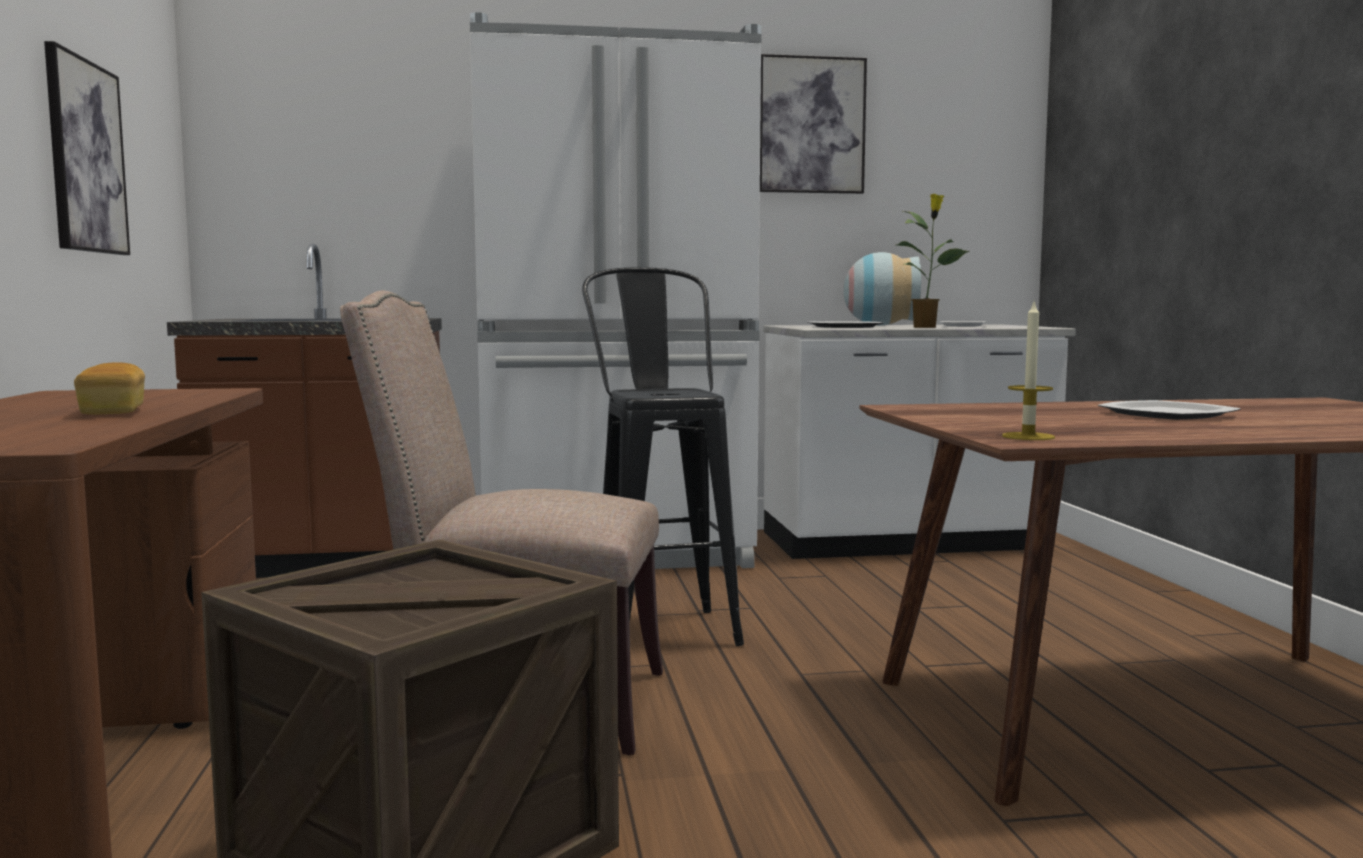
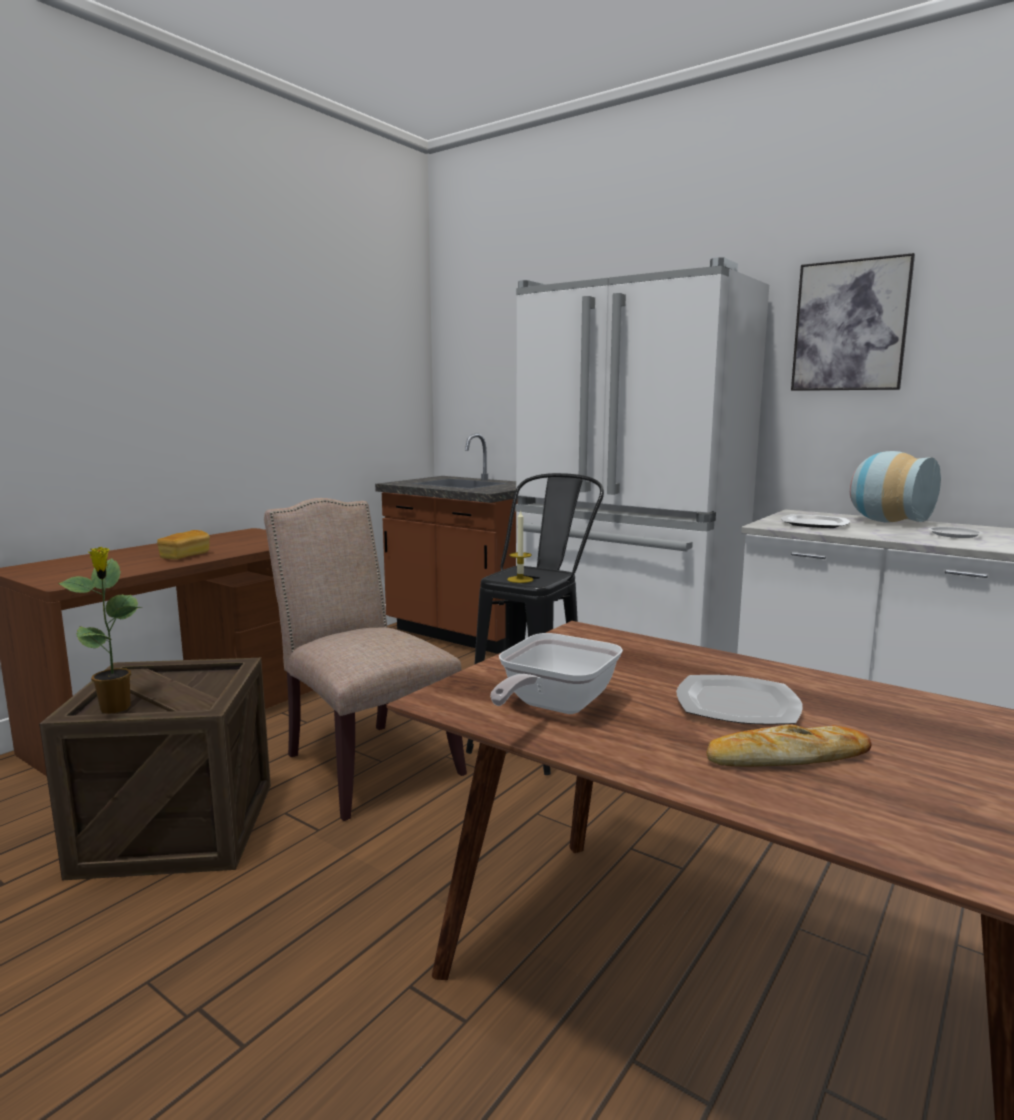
camera: 45 degrees right, 5 degrees up
picture [44,41,130,255] -> none
potted plant [896,194,970,328] -> potted plant moved to [58,547,142,714]
candle [1002,299,1055,440] -> candle moved to [507,510,533,583]
none -> frying pan [490,633,623,714]
none -> bread [706,725,872,767]

